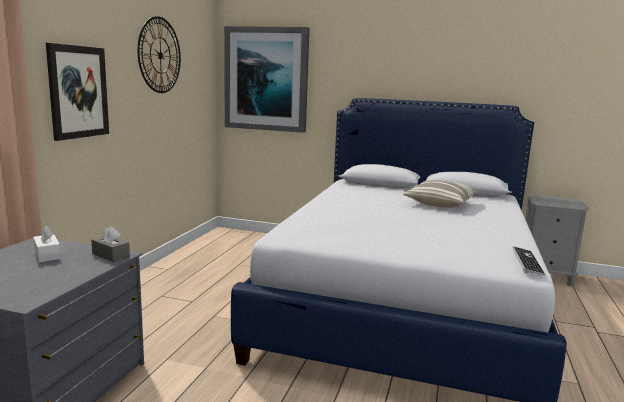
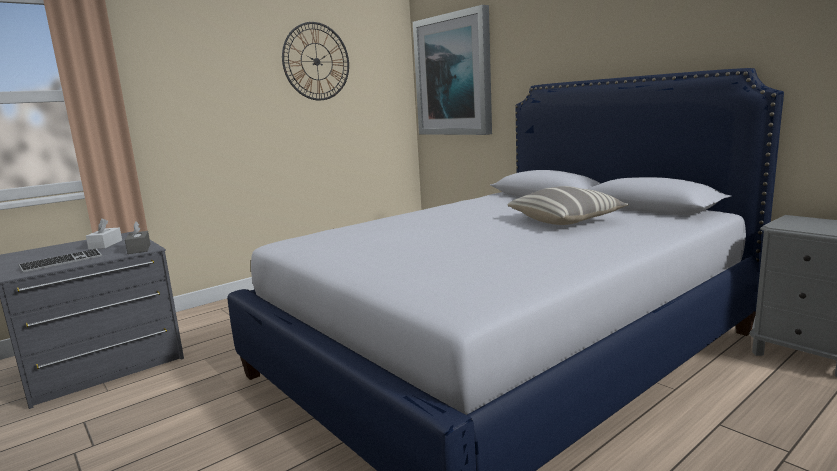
camera: 35 degrees right, 0 degrees up
picture [46,43,109,141] -> none
keyboard [512,246,546,276] -> keyboard moved to [18,249,102,272]

